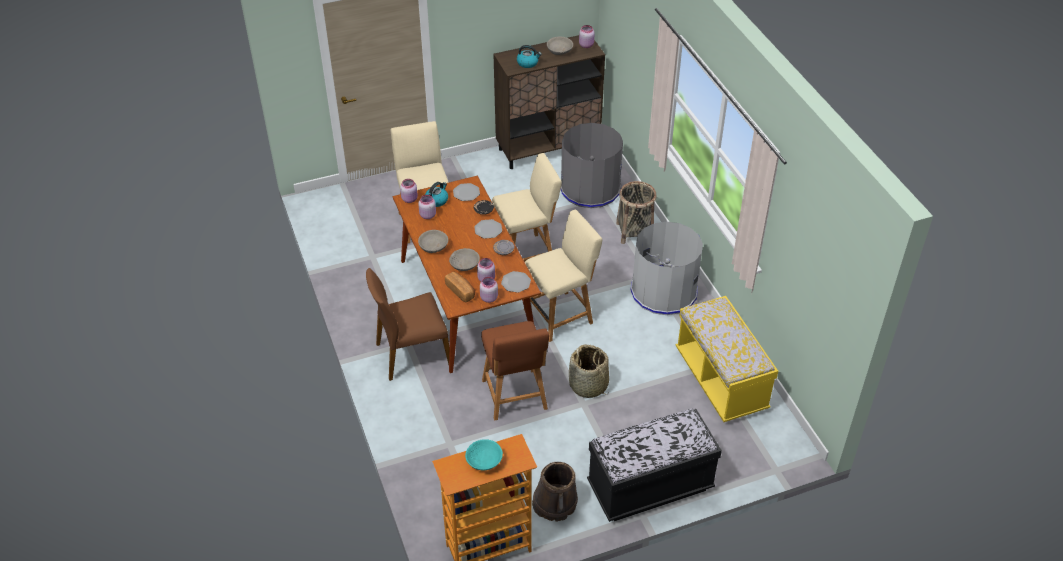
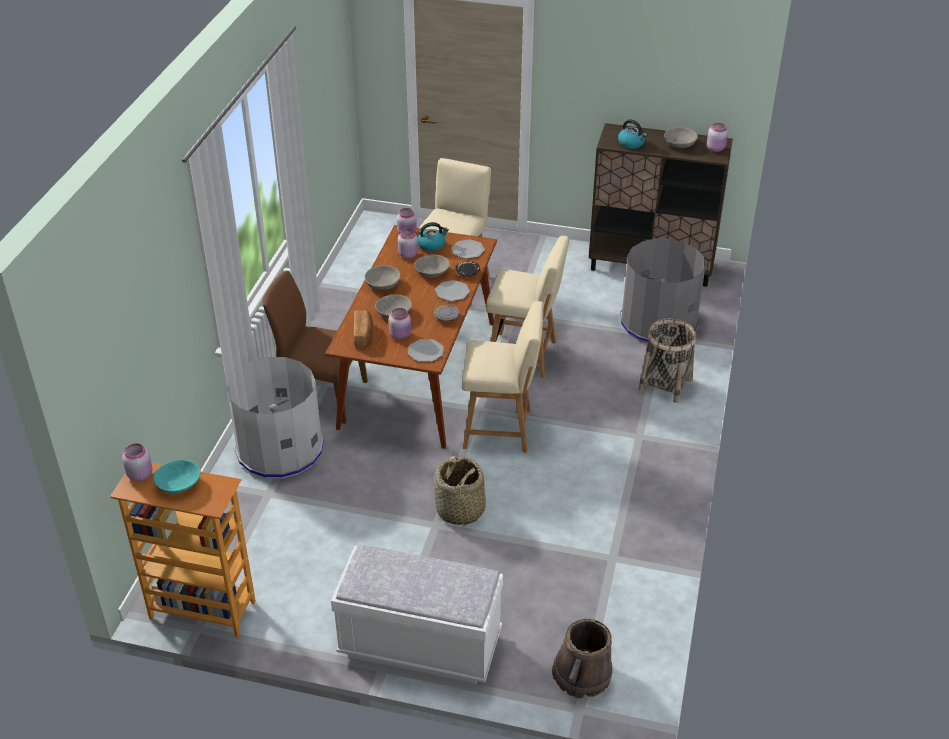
camera: 35 degrees right, 5 degrees down
pink jar [480,277,498,303] -> pink jar moved to [122,443,152,482]
brown chair [481,321,549,420] -> none
brown bucket [532,462,578,522] -> brown bucket moved to [552,619,612,698]
black bench [587,408,722,522] -> white bench [331,545,503,684]
grey trash can [631,222,703,315] -> grey trash can moved to [227,357,324,479]
yellow bench [676,296,778,422] -> none
none -> grey bowl [414,254,450,278]

